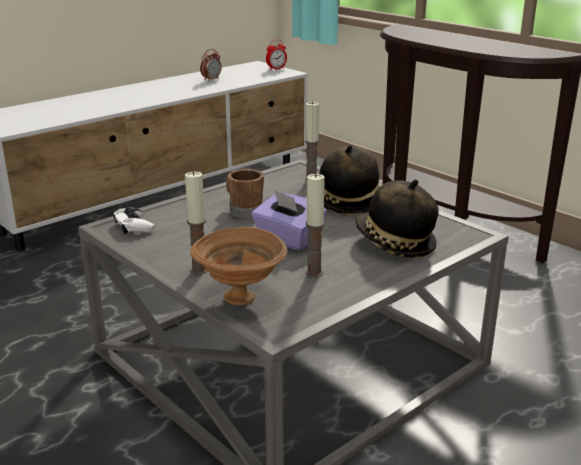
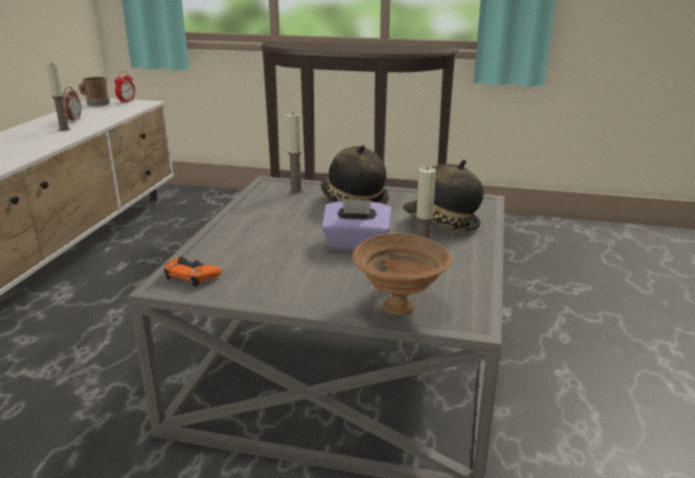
camera: 35 degrees left, 0 degrees up
white game controller [113,207,155,234] -> orange game controller [164,256,222,287]
candle [185,171,207,275] -> candle moved to [46,62,70,131]
brown mug [226,169,264,218] -> brown mug moved to [79,77,110,106]

